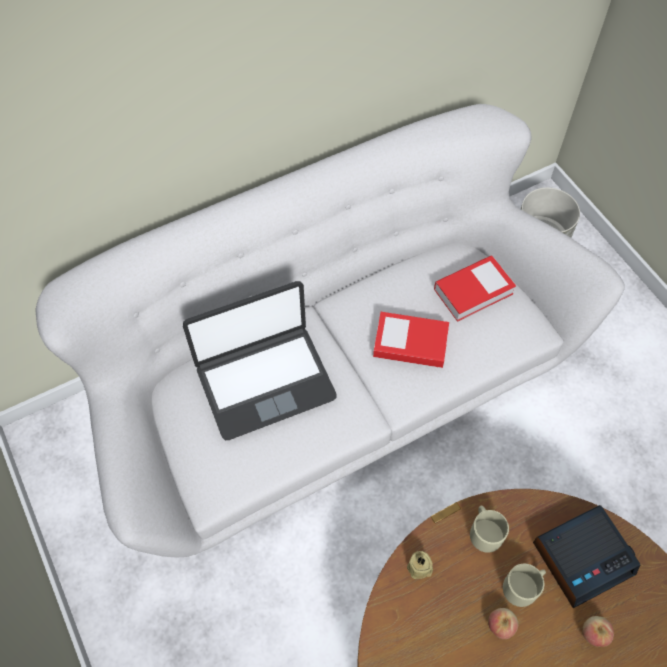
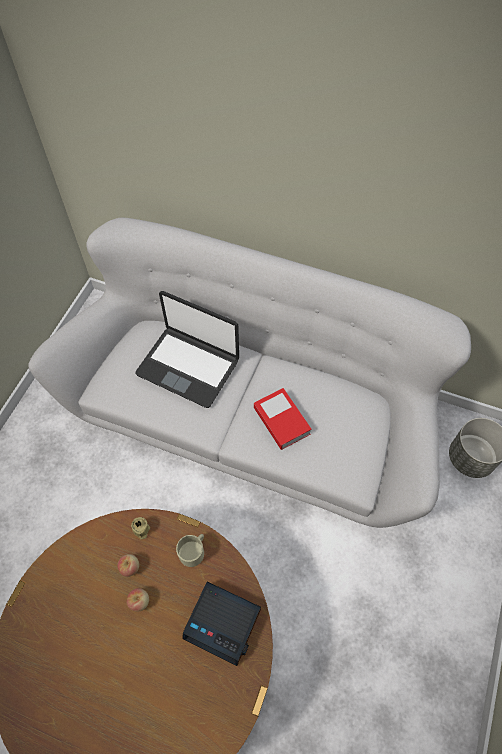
camera: 50 degrees right, 0 degrees up
book [434,255,516,322] -> none
beige mug [503,564,546,607] -> none
apple [582,616,614,647] -> apple moved to [117,554,139,577]

